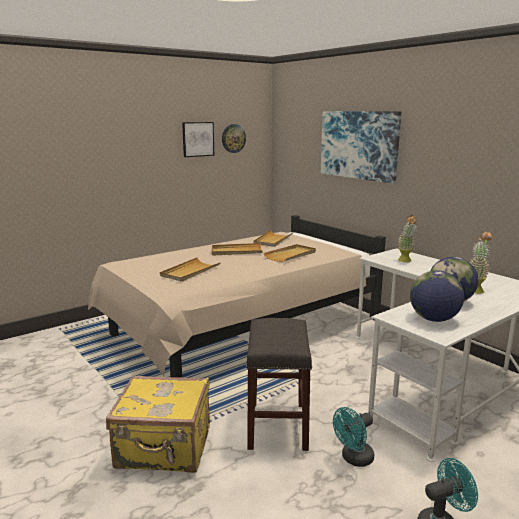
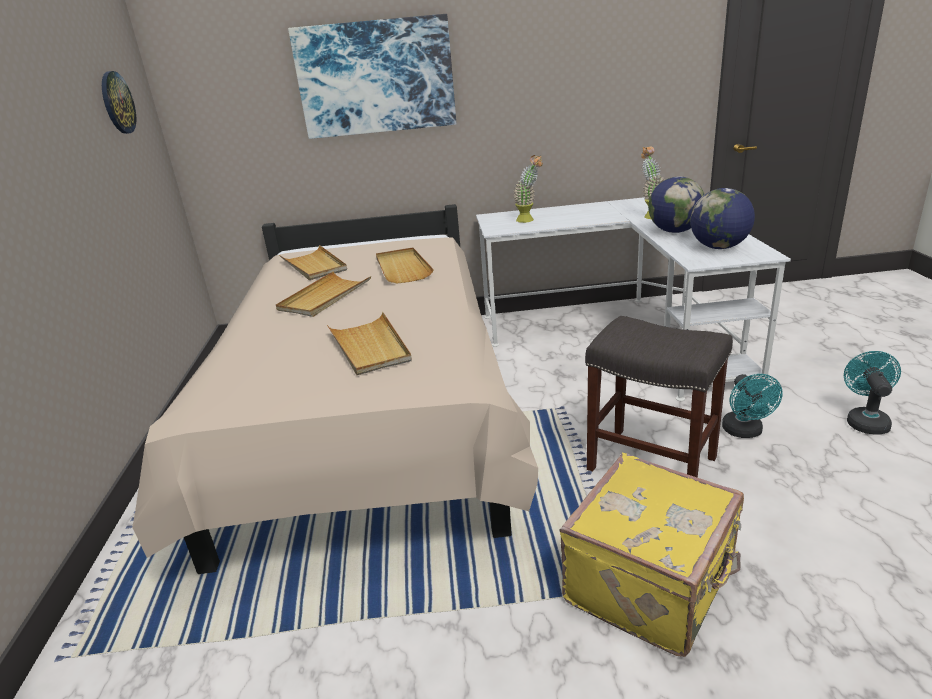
camera: 55 degrees left, 10 degrees up
picture [182,122,214,157] -> none

